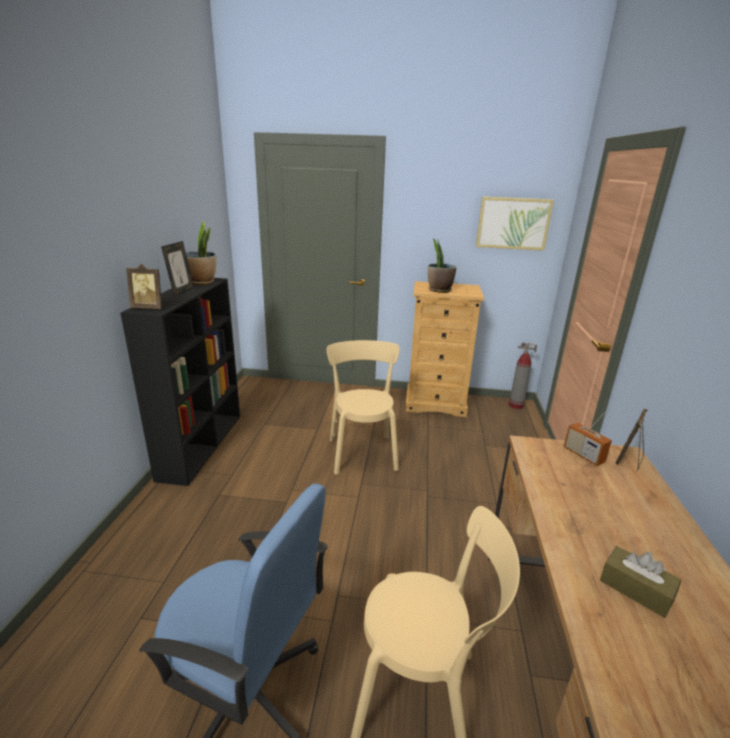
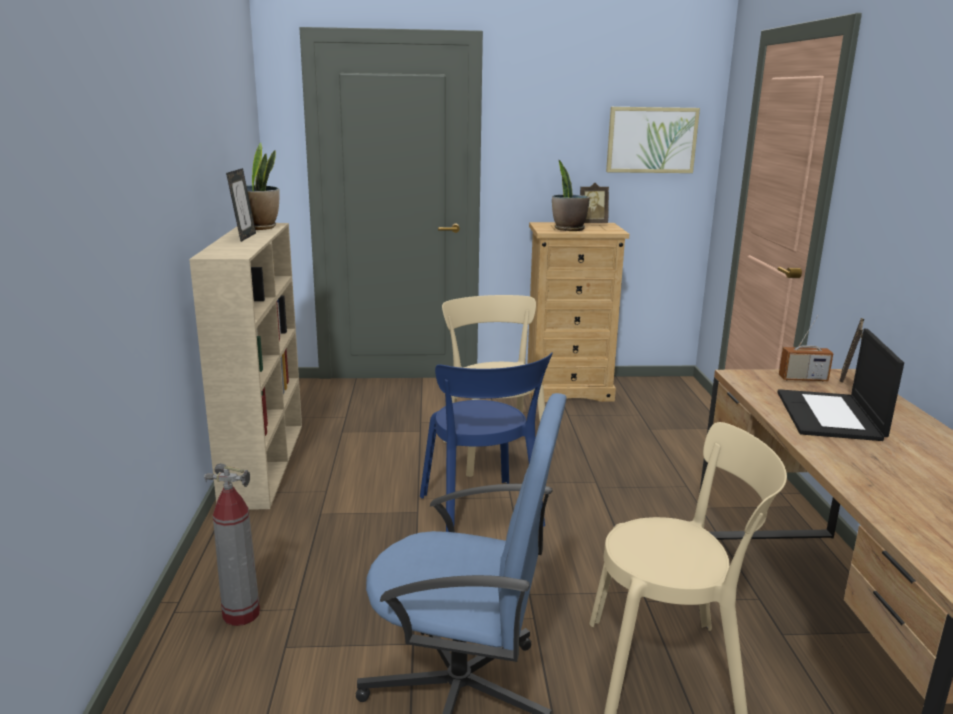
camera: 10 degrees left, 5 degrees down
black bookcase [121,278,240,486] -> beige bookcase [189,223,302,510]
picture frame [126,264,164,309] -> picture frame moved to [580,183,609,223]
fire extinguisher [509,342,537,409] -> fire extinguisher moved to [204,463,260,626]
radio [564,408,612,466] -> radio turned 45 degrees counterclockwise [779,315,833,382]
brown tissue box [600,546,681,618] -> none
none -> blue chair [420,352,553,532]
none -> laptop [777,329,904,441]

